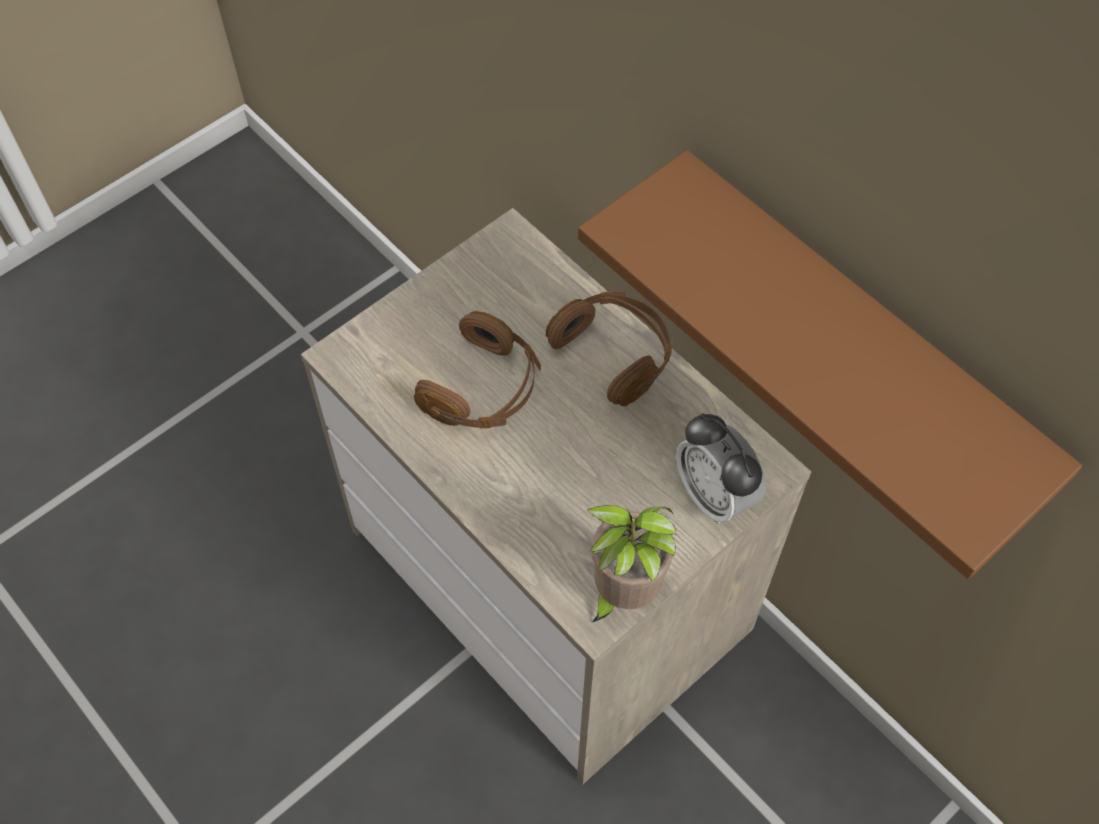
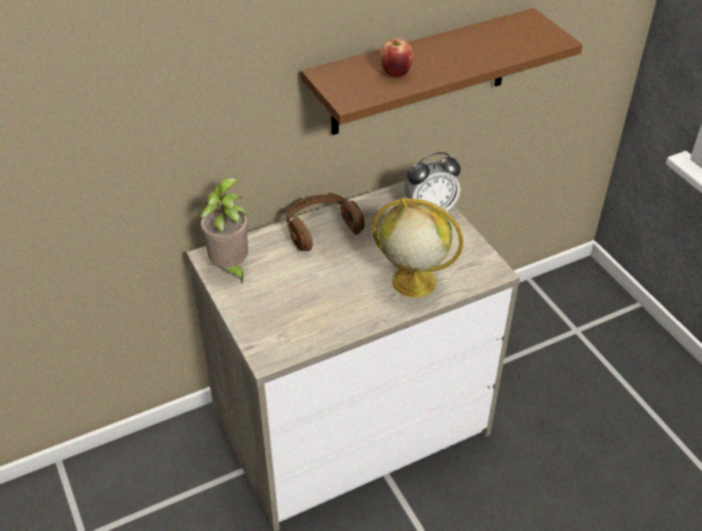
camera: 75 degrees left, 15 degrees down
brown headphones [414,311,541,428] -> none
potted plant [587,505,677,622] -> potted plant moved to [200,178,249,283]
none -> globe [372,198,463,298]
none -> apple [380,39,413,77]

